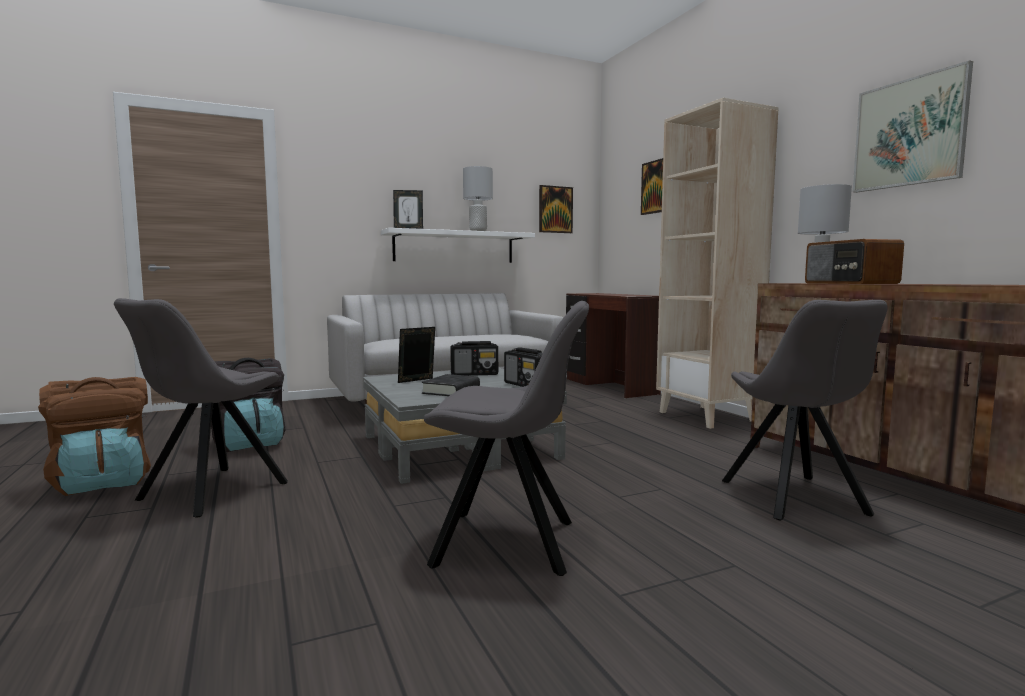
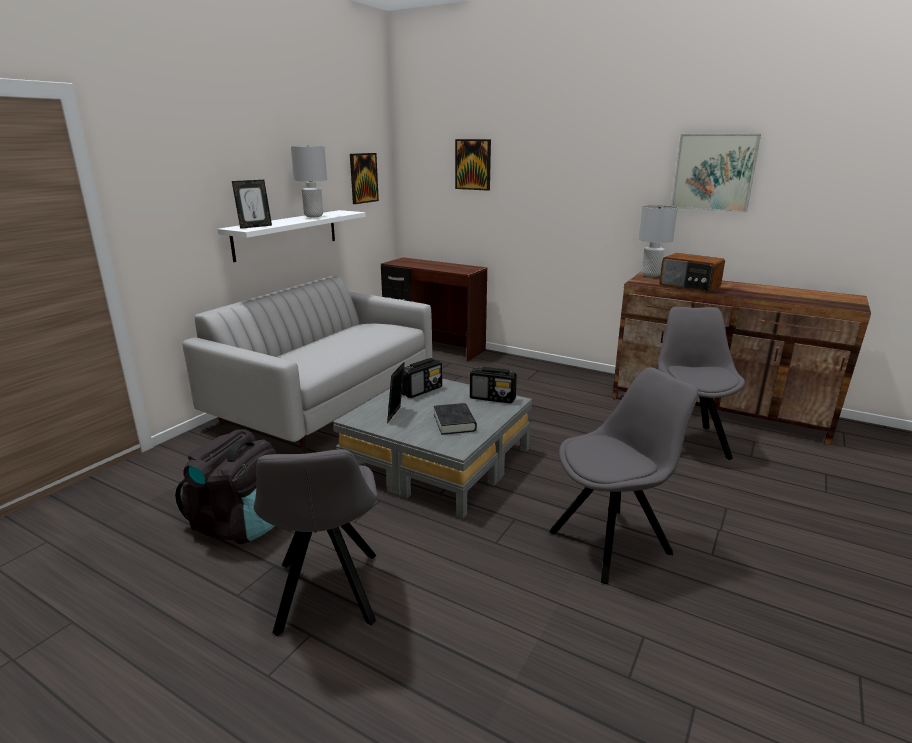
camera: 35 degrees left, 15 degrees up
brown backpack [38,377,151,496] -> none
beige bookcase [656,98,779,429] -> none
grey chair [722,300,888,520] -> grey chair turned 135 degrees counterclockwise [658,307,745,460]

